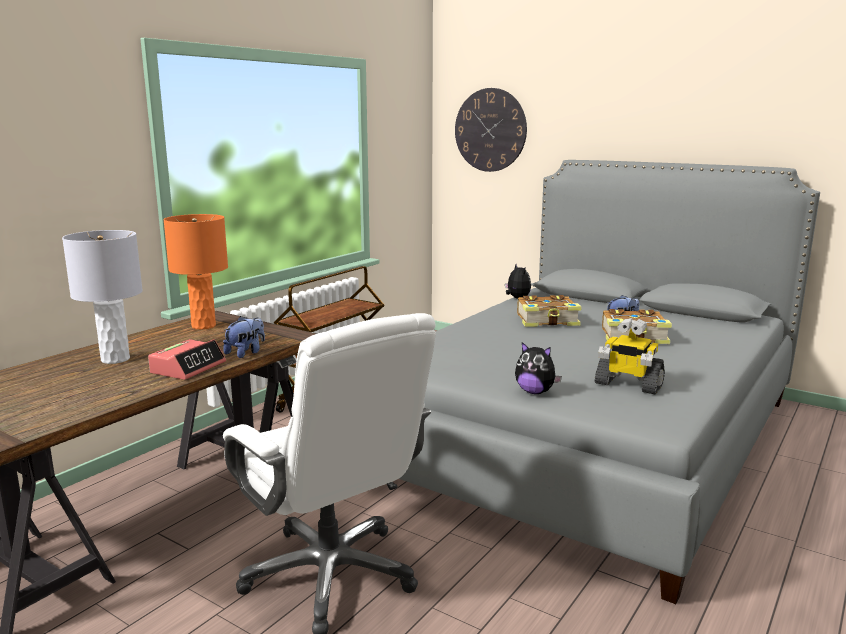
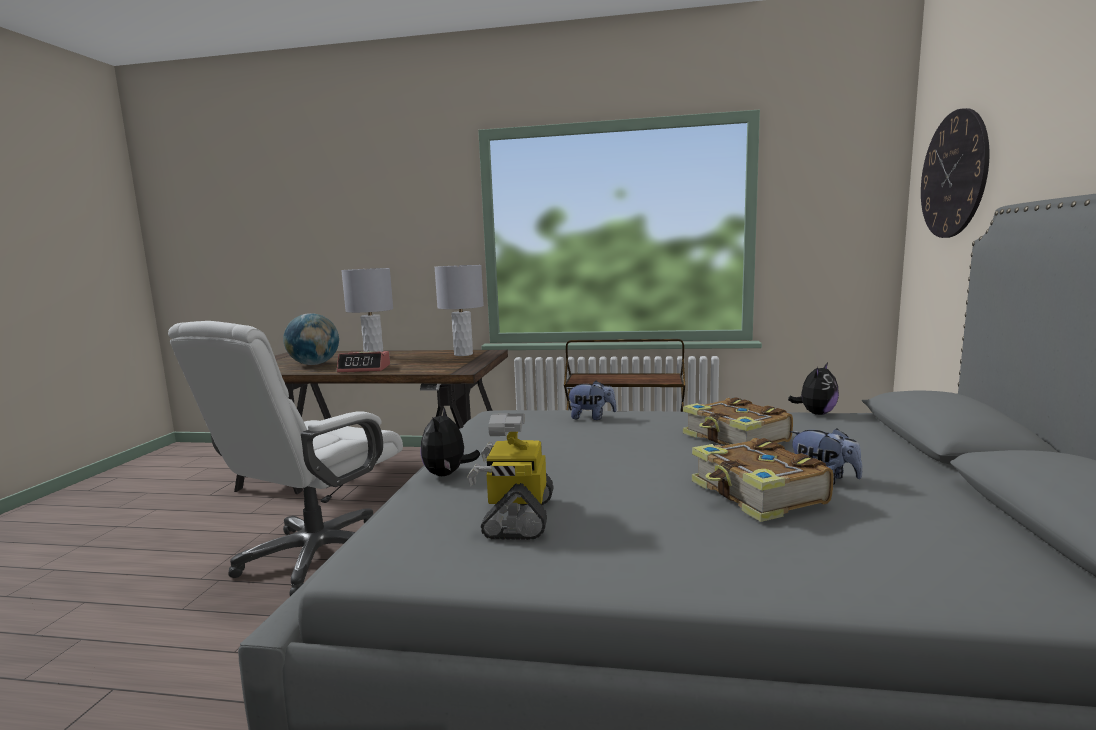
camera: 65 degrees right, 5 degrees down
orange table lamp [163,214,228,329] -> grey table lamp [434,265,484,356]
plush toy [223,316,265,358] -> plush toy moved to [566,381,617,420]
none -> globe [283,313,339,365]

